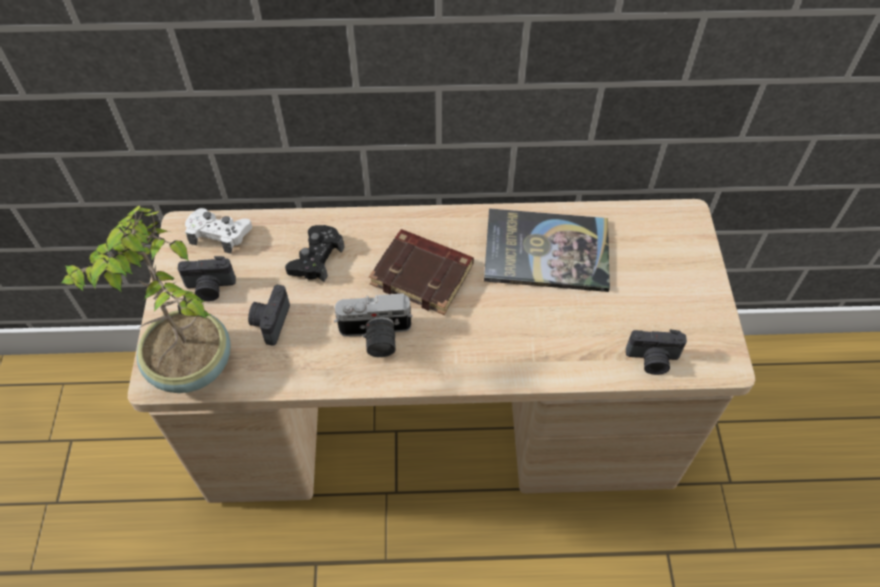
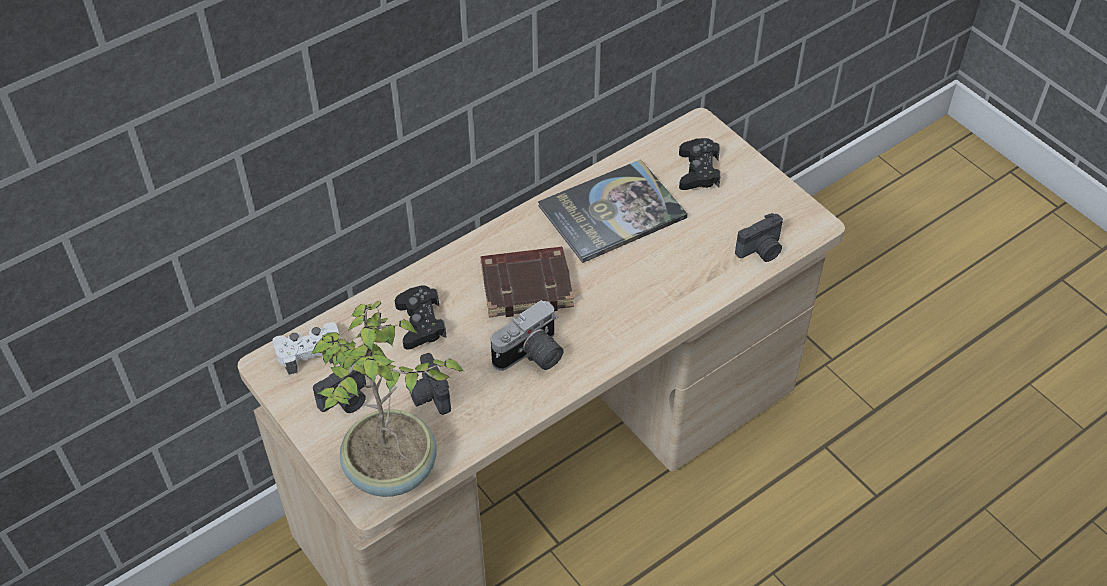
camera: 35 degrees left, 5 degrees down
none -> black game controller [679,138,721,190]

